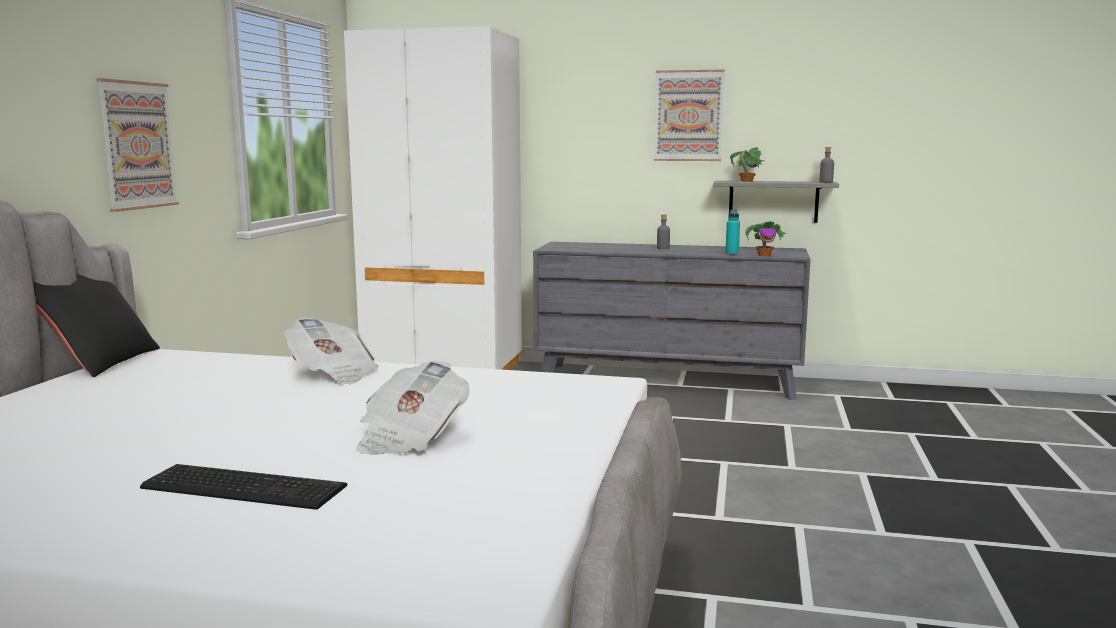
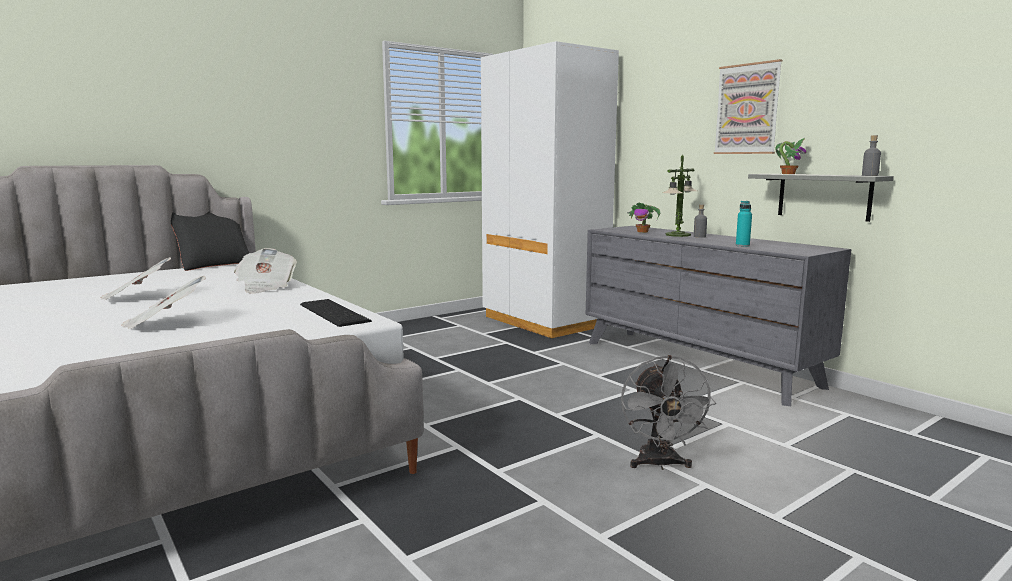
camera: 40 degrees right, 0 degrees up
picture [96,78,179,212] -> none
keyboard [140,464,347,510] -> keyboard moved to [300,299,372,327]
potted plant [745,221,786,256] -> potted plant moved to [627,202,661,233]
none -> newspaper [100,257,171,300]
none -> grey fan [621,355,716,470]
none -> table lamp [662,155,697,237]

